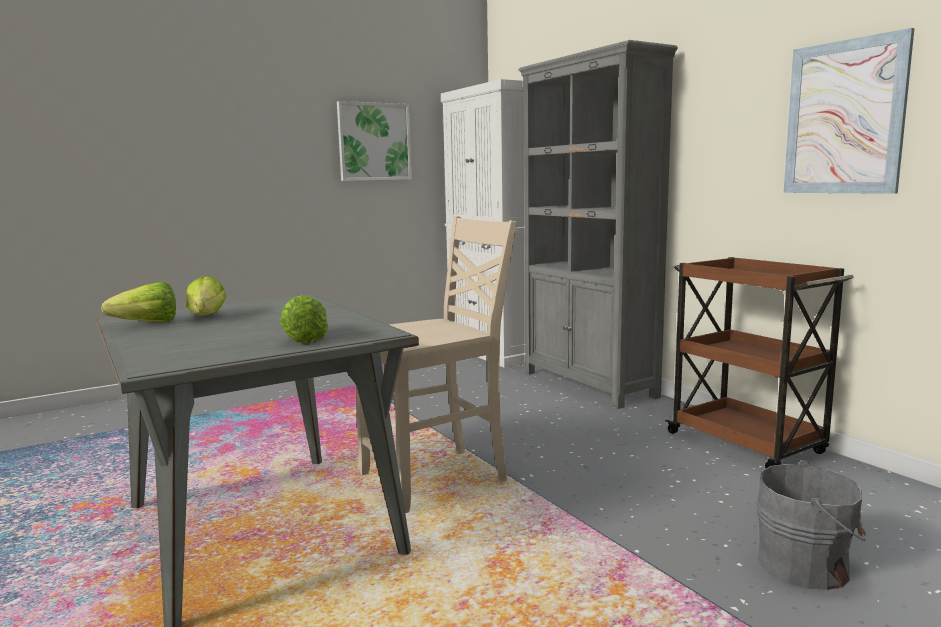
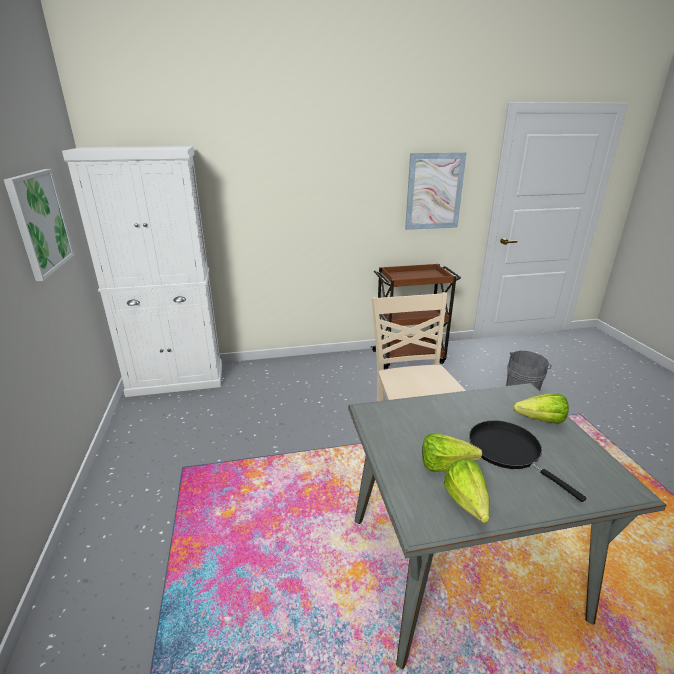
camera: 70 degrees left, 15 degrees up
grey bookcase [518,40,678,409] -> none
none -> black frying pan [469,420,586,502]

